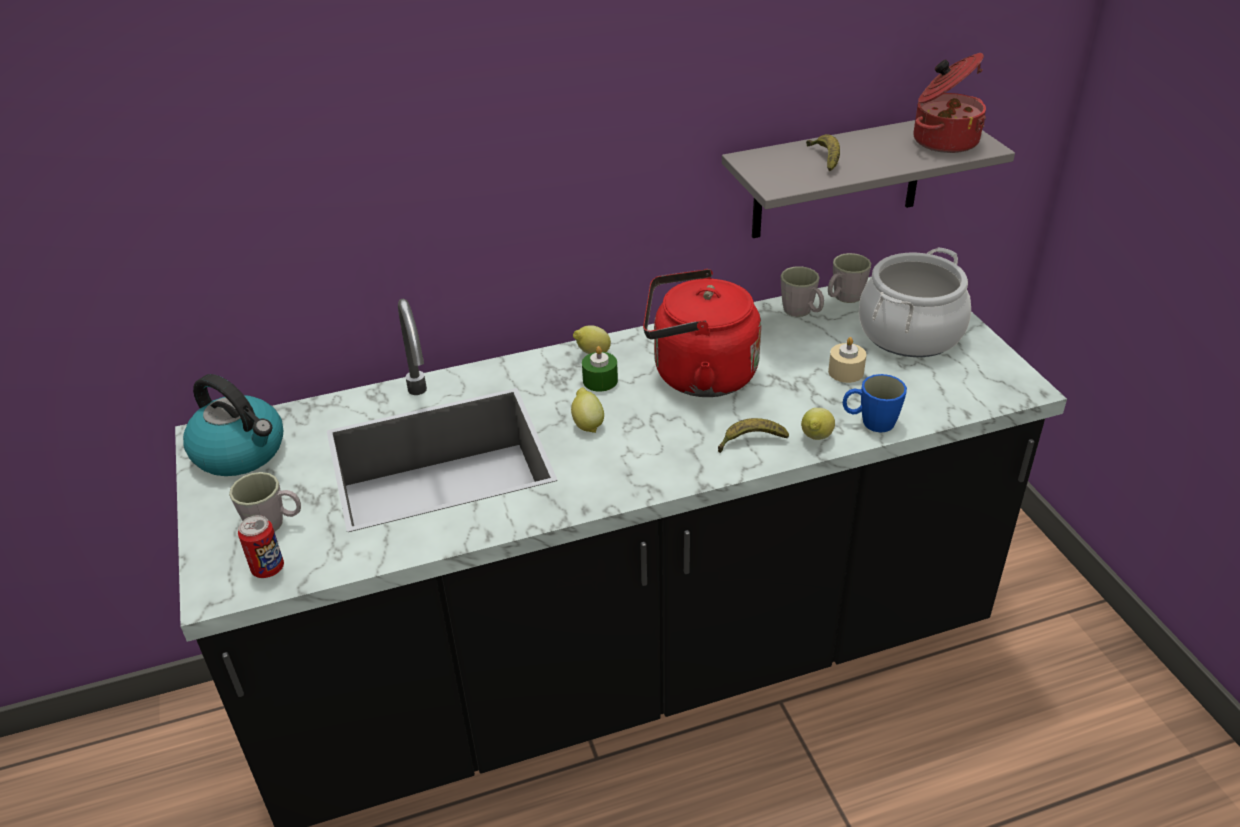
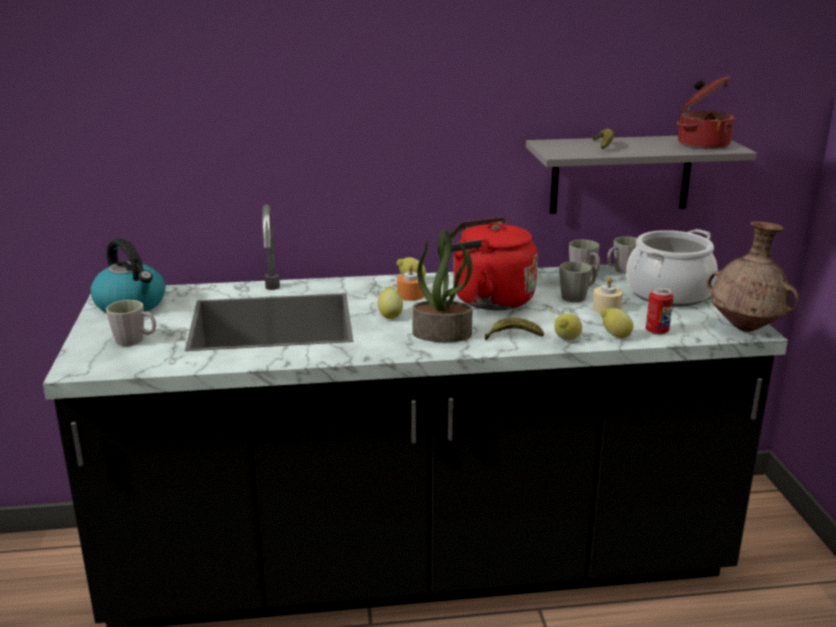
camera: 10 degrees right, 15 degrees down
can [238,515,284,578] -> can moved to [646,288,673,335]
green candle [582,346,618,392] -> orange candle [397,264,425,301]
blue mug [843,374,907,433] -> lemon [600,308,633,338]
none -> potted plant [412,229,473,342]
none -> grey mug [559,261,597,302]
none -> brown vase [707,221,799,332]

